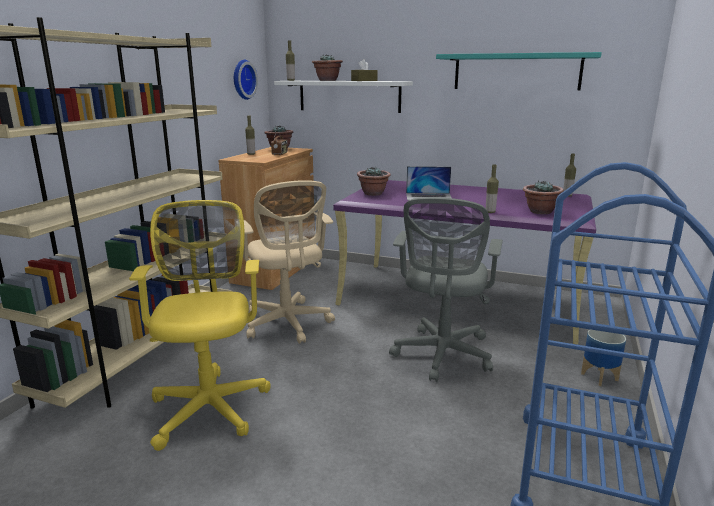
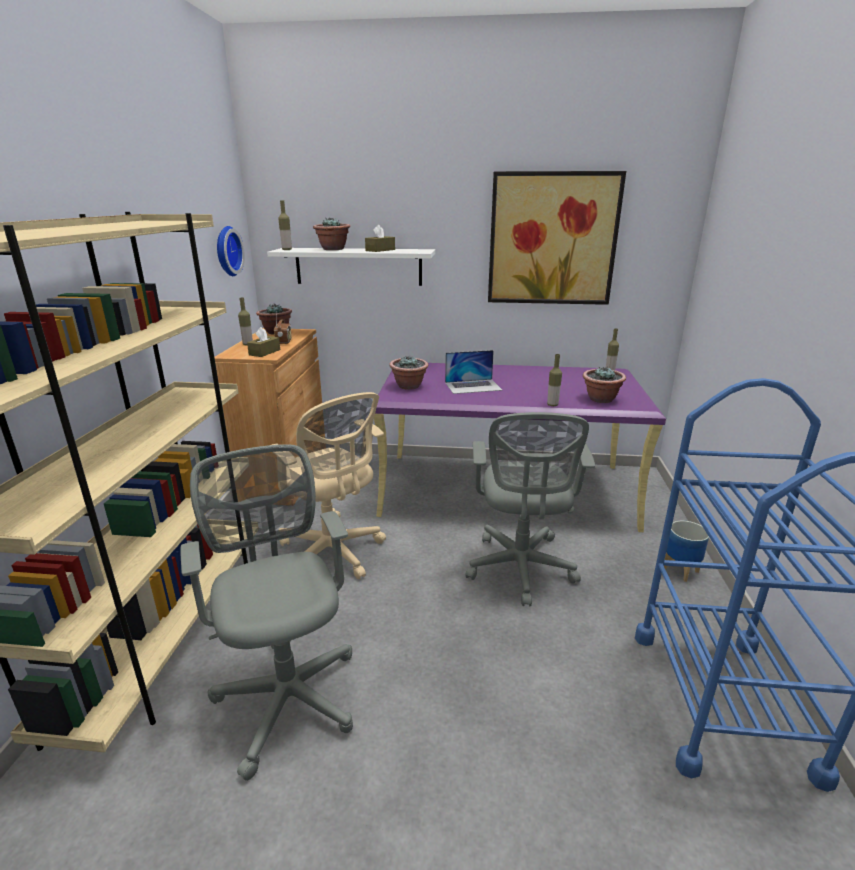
camera: 15 degrees left, 5 degrees up
yellow office chair [129,200,271,451] -> grey office chair [180,444,353,781]
turquoise shelf [436,52,602,90] -> picture [488,171,626,305]
none -> brown tissue box [247,327,280,357]

